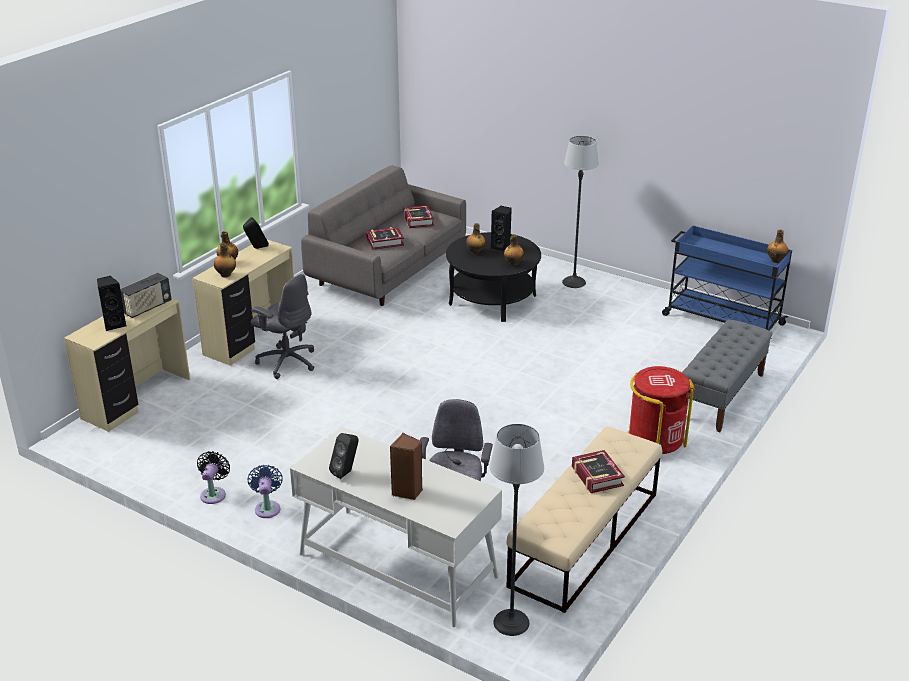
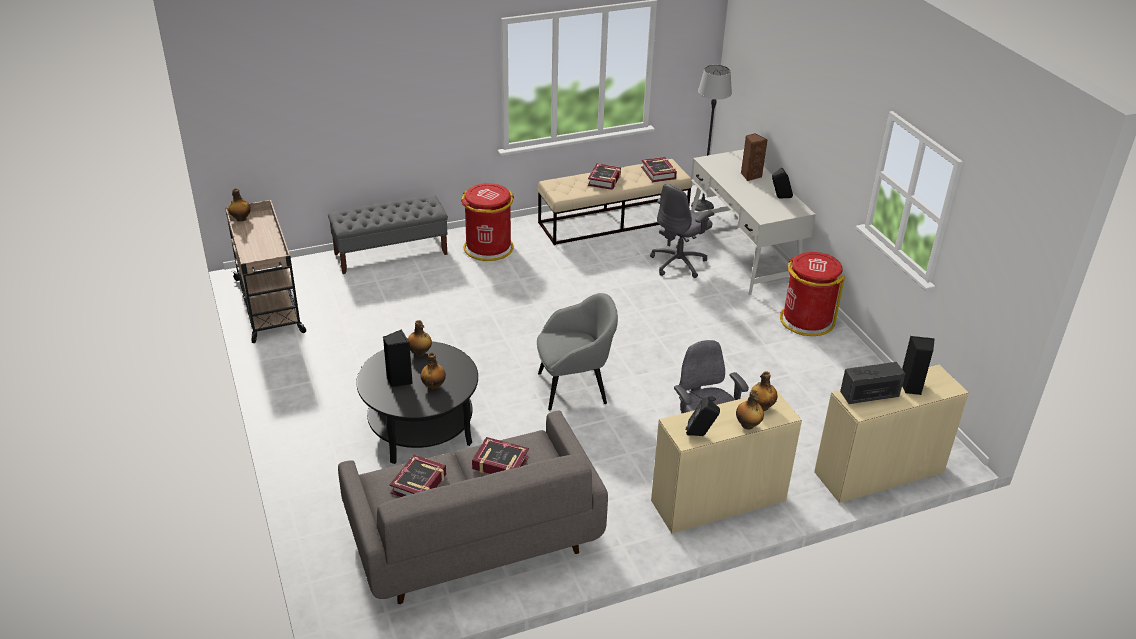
camera: 145 degrees left, 5 degrees up
black fan [197,451,230,504] -> none
blue fan [248,465,283,518] -> red trash can [780,252,845,336]
floor lamp [562,136,599,288] -> none
blue cart [662,226,792,344] -> beige cart [225,200,306,343]
none -> grey armchair [537,293,618,411]
none -> book [641,157,677,182]

